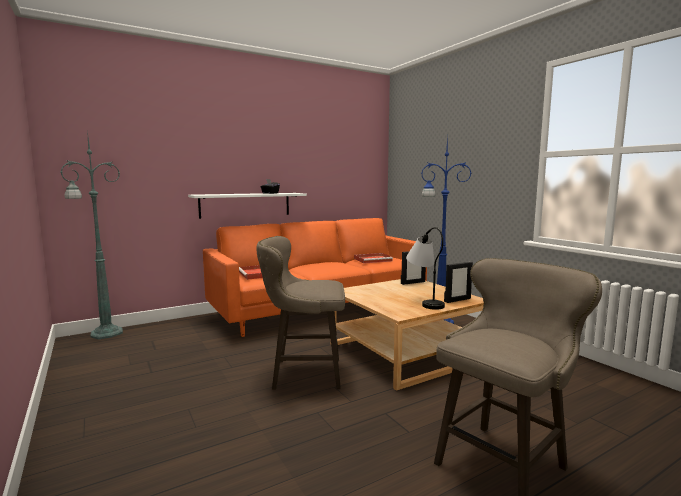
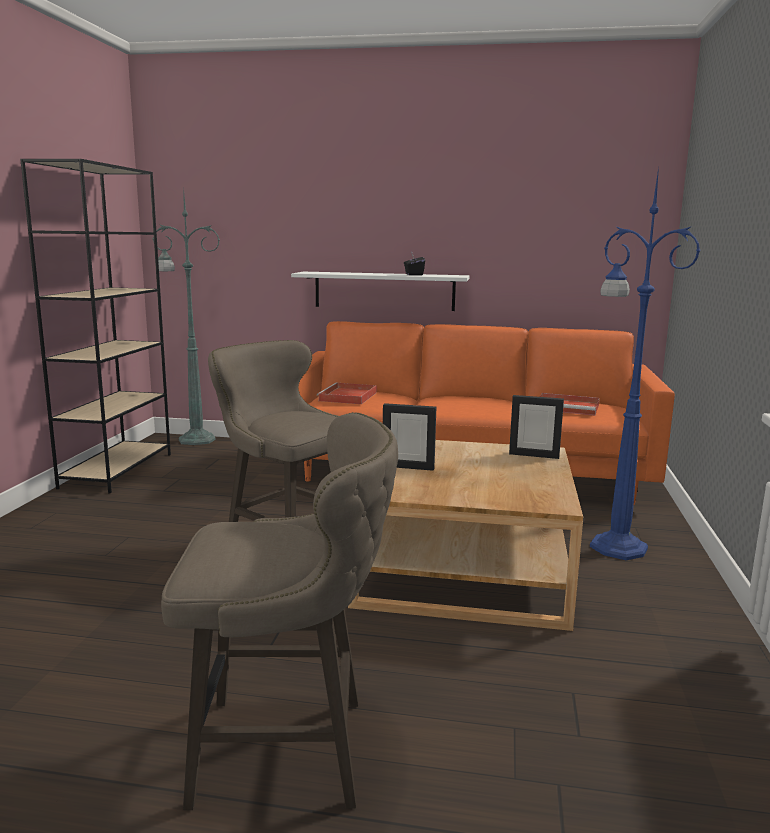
camera: 40 degrees right, 5 degrees up
table lamp [406,227,445,310] -> none
picture frame [444,262,473,303] -> picture frame moved to [383,403,436,471]
none -> beige bookcase [20,159,171,493]

